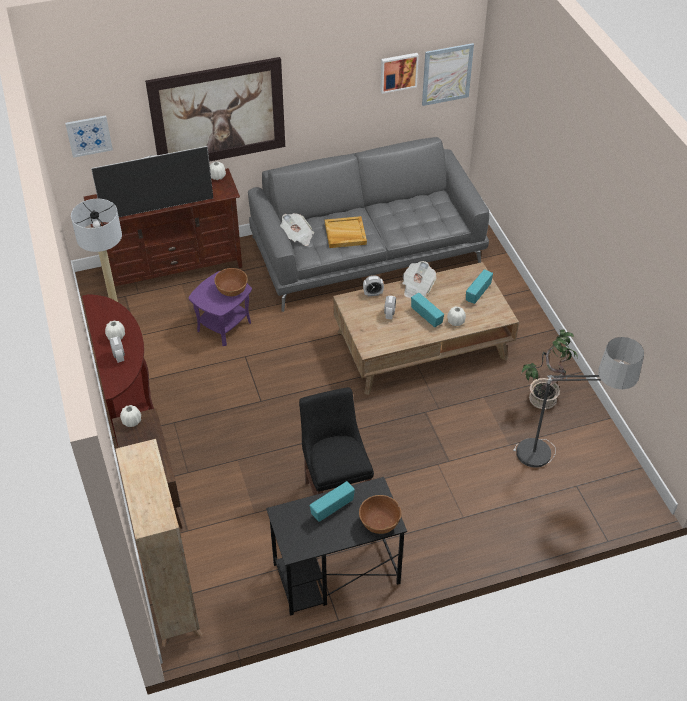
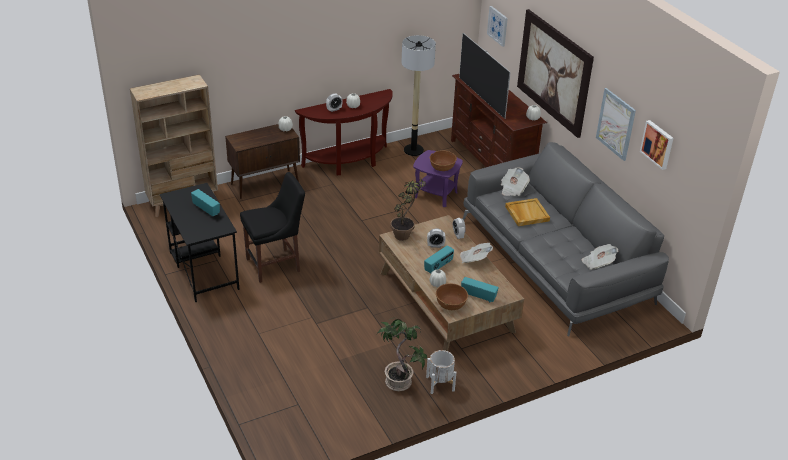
camera: 80 degrees right, 10 degrees down
brown bowl [359,495,402,534] -> brown bowl moved to [436,283,468,310]
picture [422,43,474,106] -> picture moved to [596,88,636,161]
floor lamp [513,337,644,468] -> none
none -> potted plant [390,177,426,241]
none -> white planter [426,350,457,394]
none -> newspaper [581,244,618,270]

